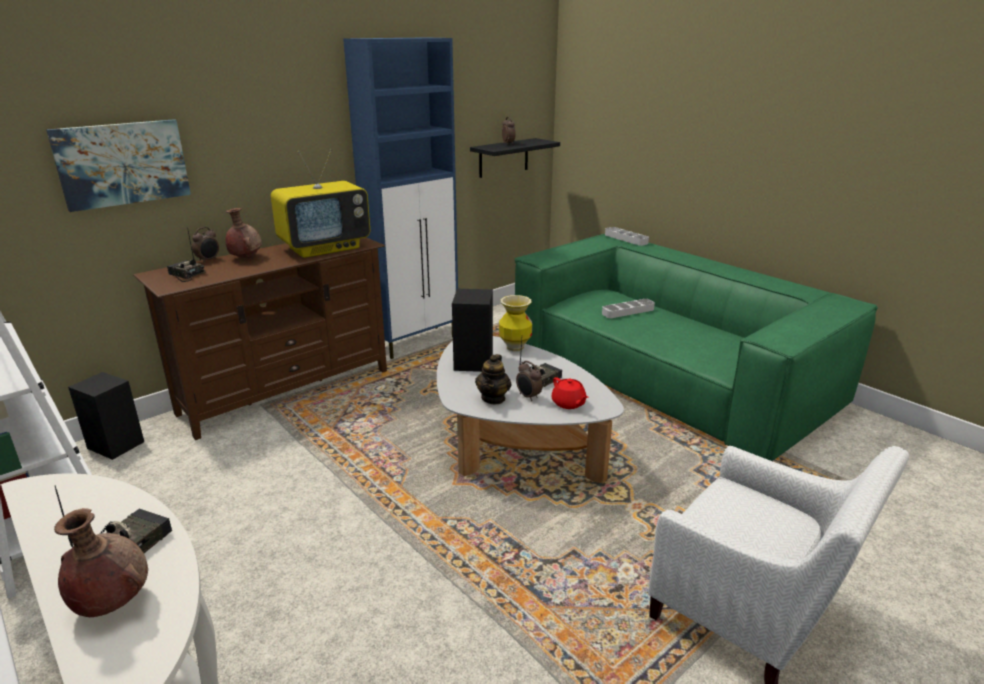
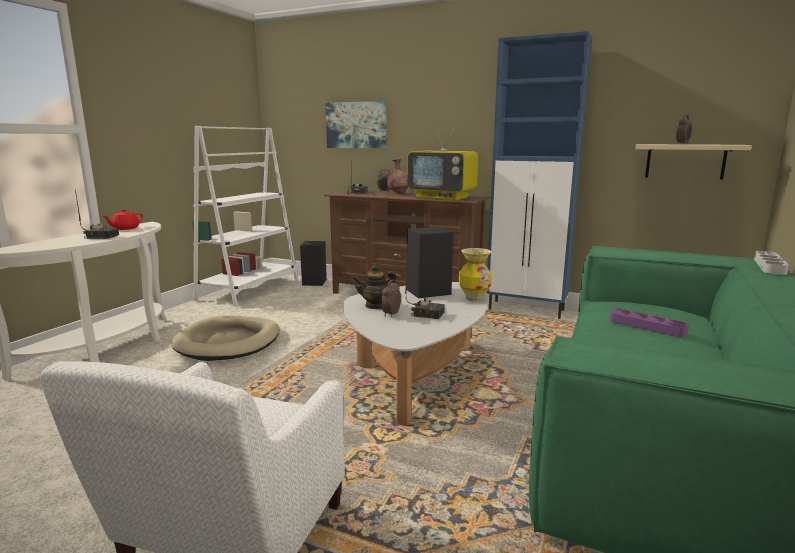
camera: 65 degrees right, 10 degrees down
brown vase [54,508,148,617] -> none
black shelf [470,138,560,178] -> beige shelf [635,144,752,180]
red teapot [552,377,588,409] -> red teapot moved to [103,209,143,230]
grey tray [602,299,655,318] -> purple tray [609,309,689,337]
none -> beige dog bed [171,316,279,361]

